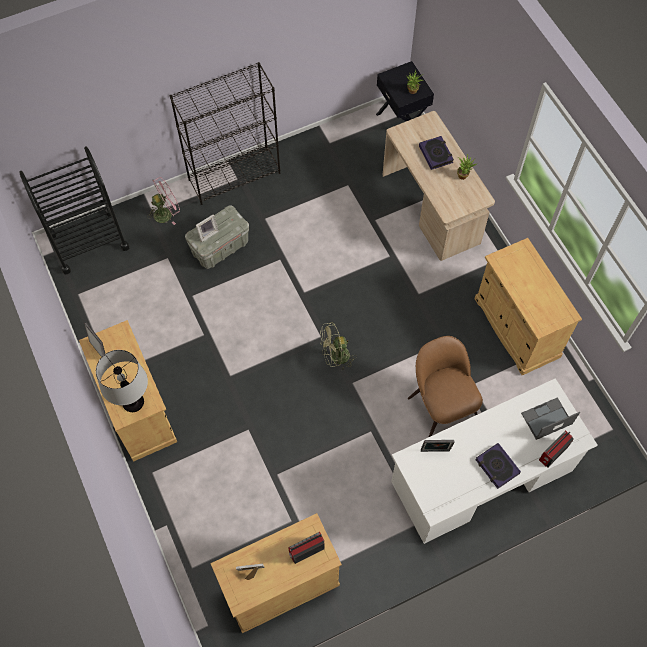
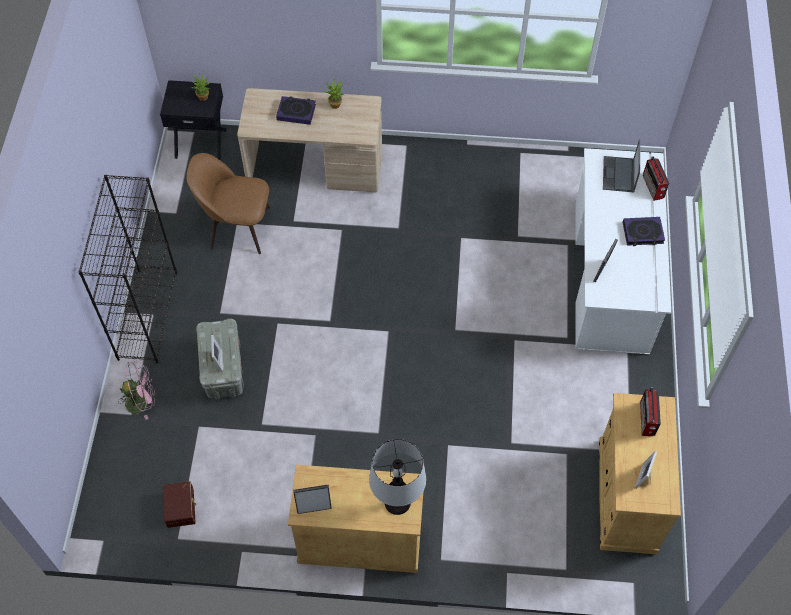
camera: 60 degrees left, 5 degrees down
black cart [20,146,129,274] -> none
pink fan [147,177,180,225] -> pink fan turned 75 degrees clockwise [118,360,155,420]
green fan [320,322,356,371] -> none
brown chair [408,336,483,437] -> brown chair moved to [186,153,271,254]
beige cabinet [474,238,582,375] -> none
none -> brown storage box [163,481,196,528]

